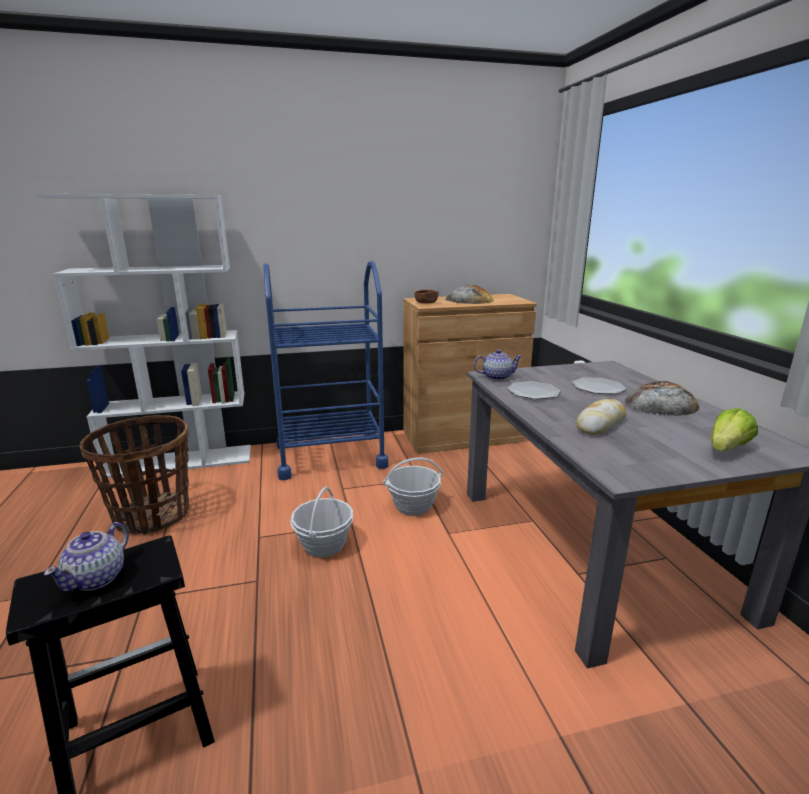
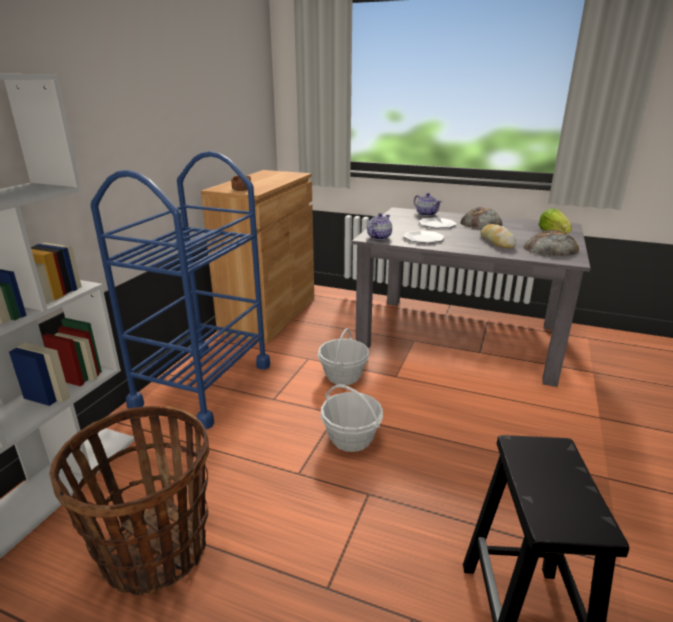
camera: 55 degrees left, 5 degrees up
teapot [44,522,129,592] -> teapot moved to [414,193,442,216]
bread [445,285,494,304] -> bread moved to [523,230,579,257]

